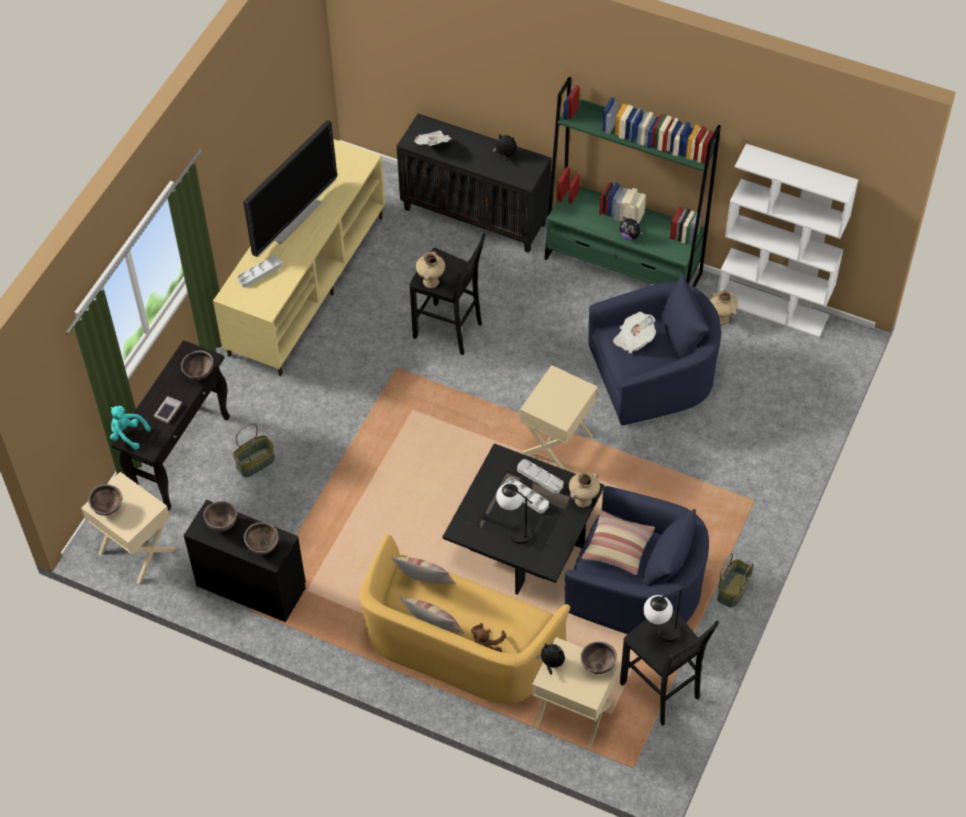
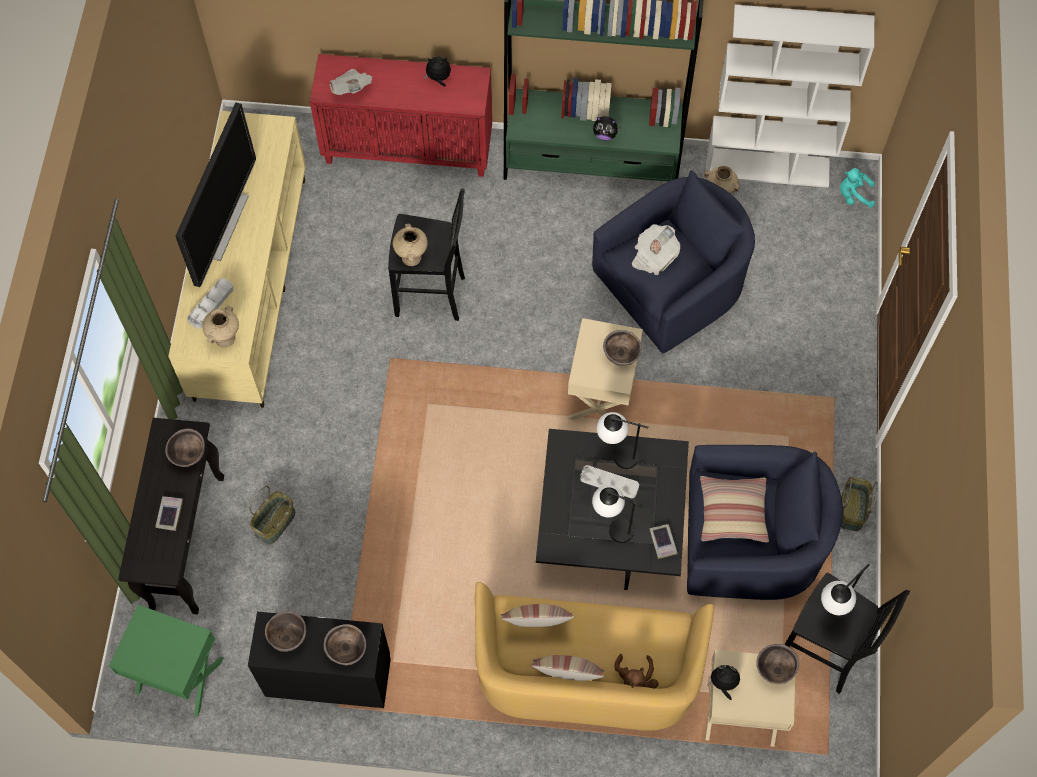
camera: 20 degrees left, 10 degrees up
beige side table [81,472,176,584] -> green side table [109,605,223,717]
brown bowl [88,484,122,516] -> brown bowl moved to [603,330,642,366]
turquoise plush toy [110,406,151,450] -> turquoise plush toy moved to [840,168,875,208]
black cabinet [397,113,551,253] -> red cabinet [310,54,492,177]
grey tray [517,459,563,494] -> table lamp [597,412,649,469]
beige vase [569,472,600,508] -> beige vase moved to [202,306,239,348]
none -> book [649,524,677,559]

